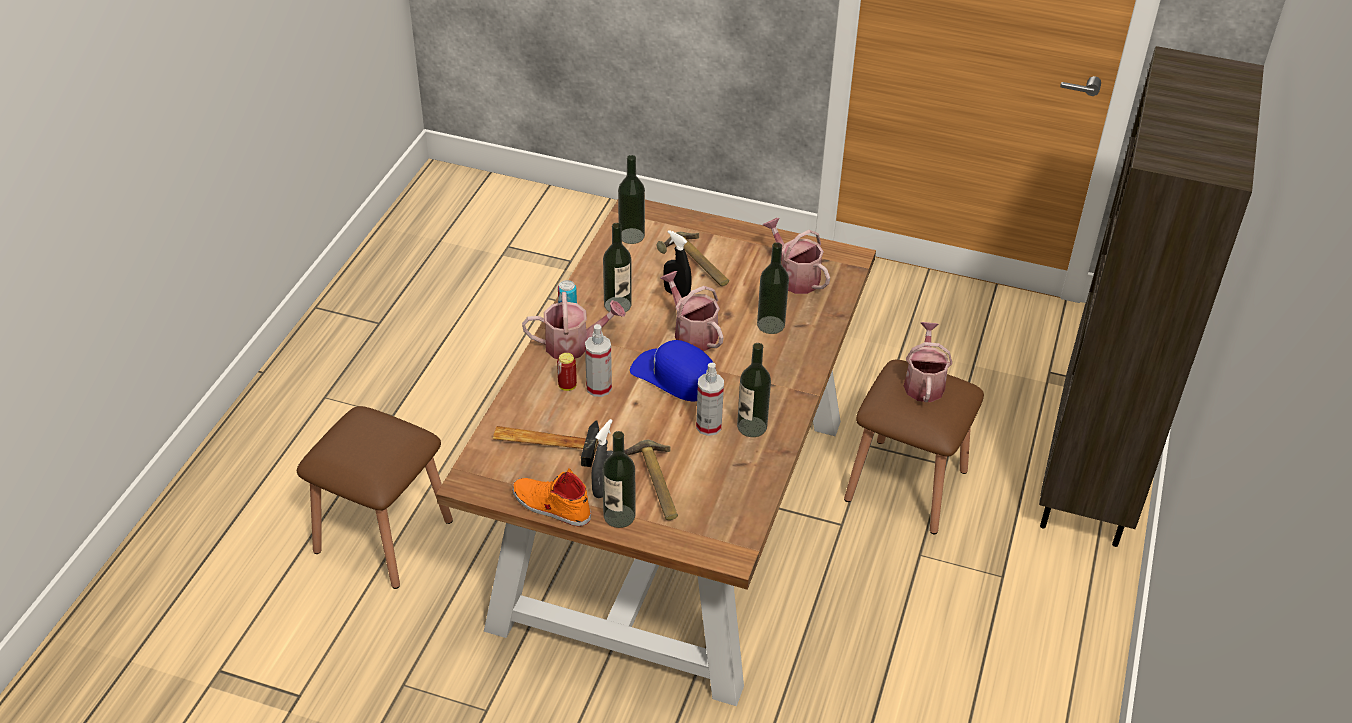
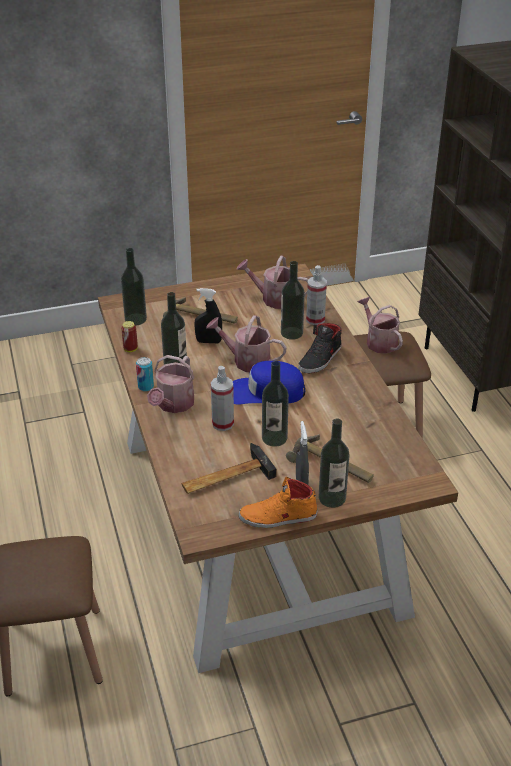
camera: 35 degrees left, 5 degrees down
watering can [522,292,626,359] -> watering can turned 150 degrees clockwise [147,355,195,413]
can [557,353,577,391] -> can moved to [121,321,138,352]
spray bottle [696,363,724,436] -> spray bottle moved to [306,265,327,325]
bottle [737,343,771,437] -> bottle moved to [262,361,289,447]
none -> black shoe [298,323,342,373]

